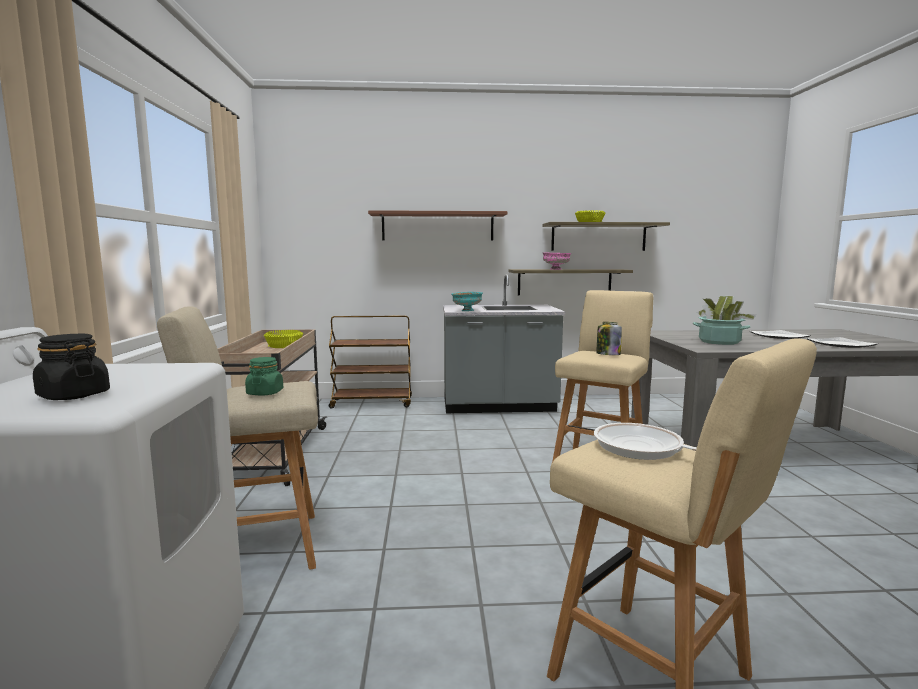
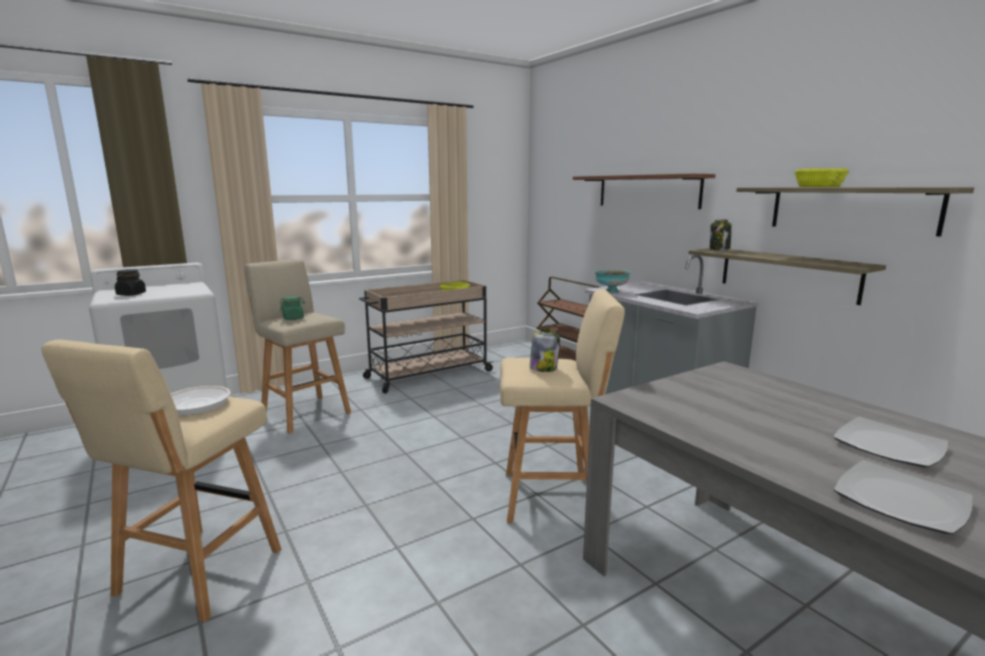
camera: 60 degrees right, 5 degrees up
pink bowl [542,252,571,270] -> none
potted plant [693,296,756,345] -> none
none -> jar [710,219,732,250]

